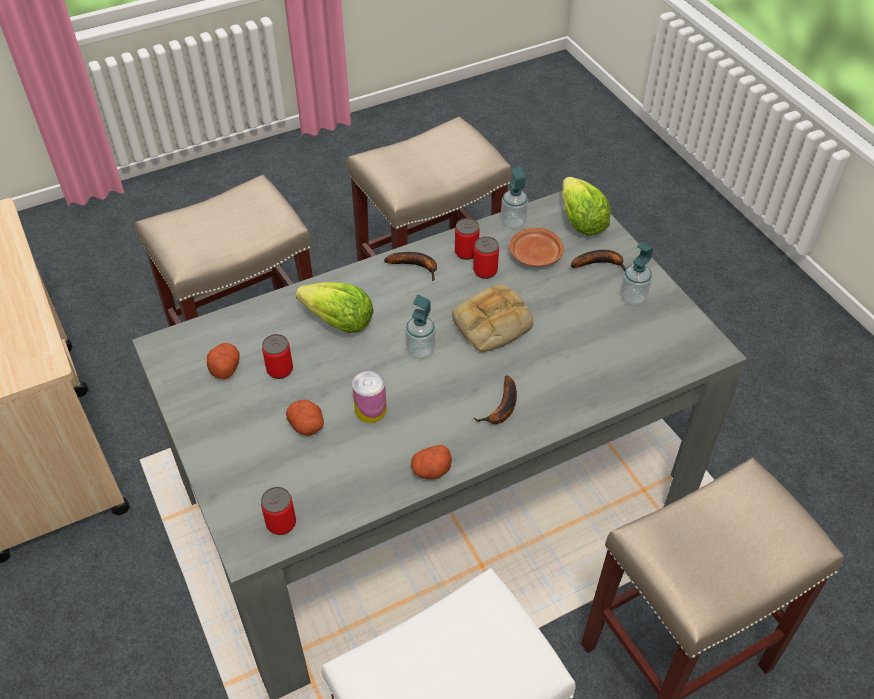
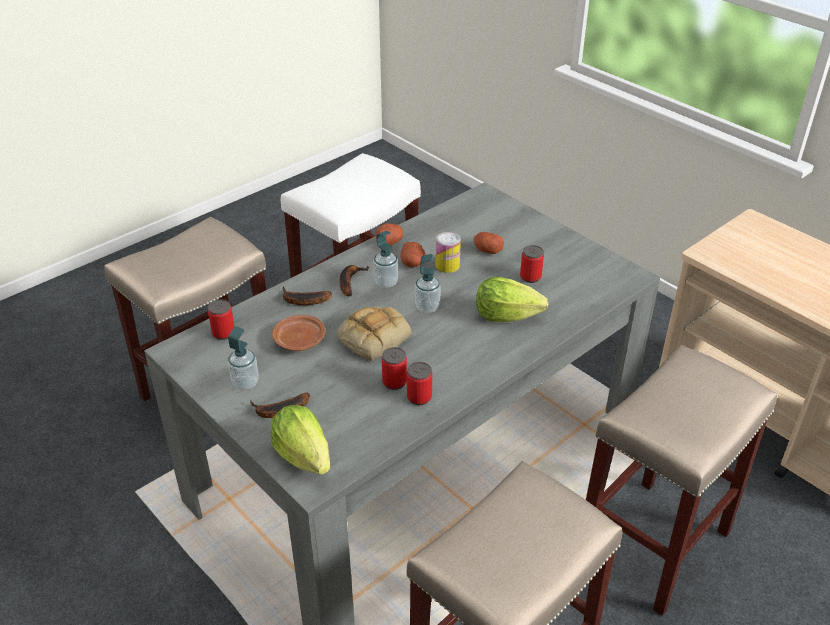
camera: 165 degrees right, 10 degrees down
potato [207,343,240,379] -> potato moved to [401,242,425,267]
can [261,487,296,535] -> can moved to [208,299,235,340]
banana [384,252,437,281] -> banana moved to [283,286,332,305]
soap dispenser [501,167,528,228] -> soap dispenser moved to [374,231,398,288]
brown plate [509,228,564,267] -> brown plate moved to [272,315,325,351]

